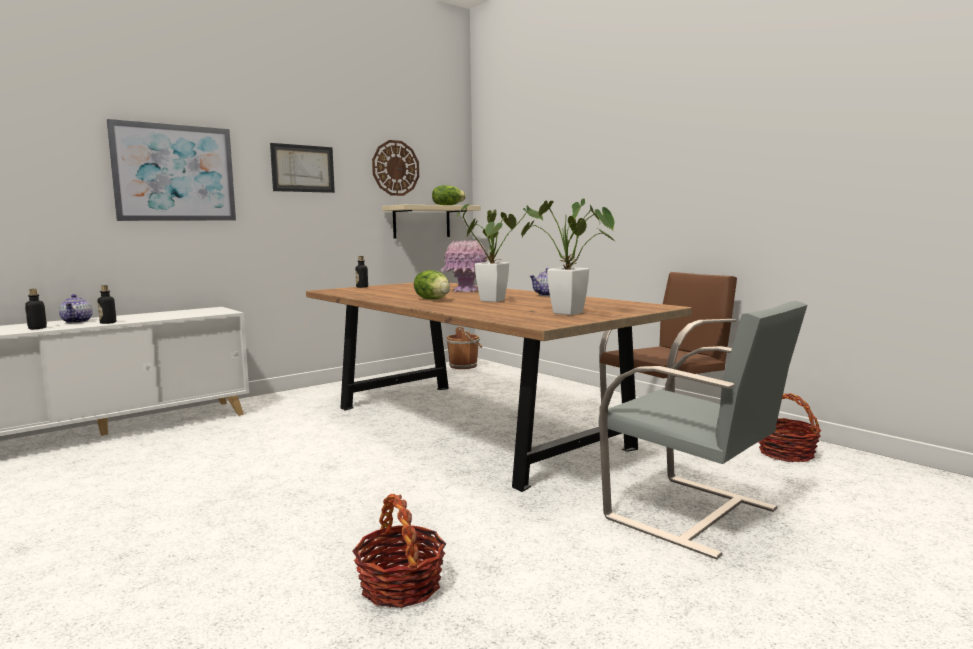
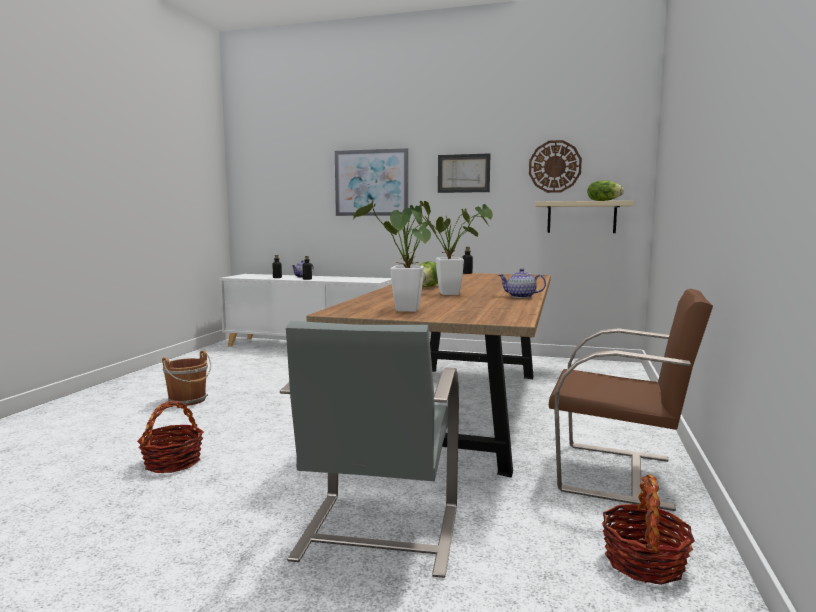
camera: 55 degrees right, 0 degrees up
pink vase [440,240,487,292] -> none
brown bucket [446,327,482,369] -> brown bucket moved to [162,350,211,406]

